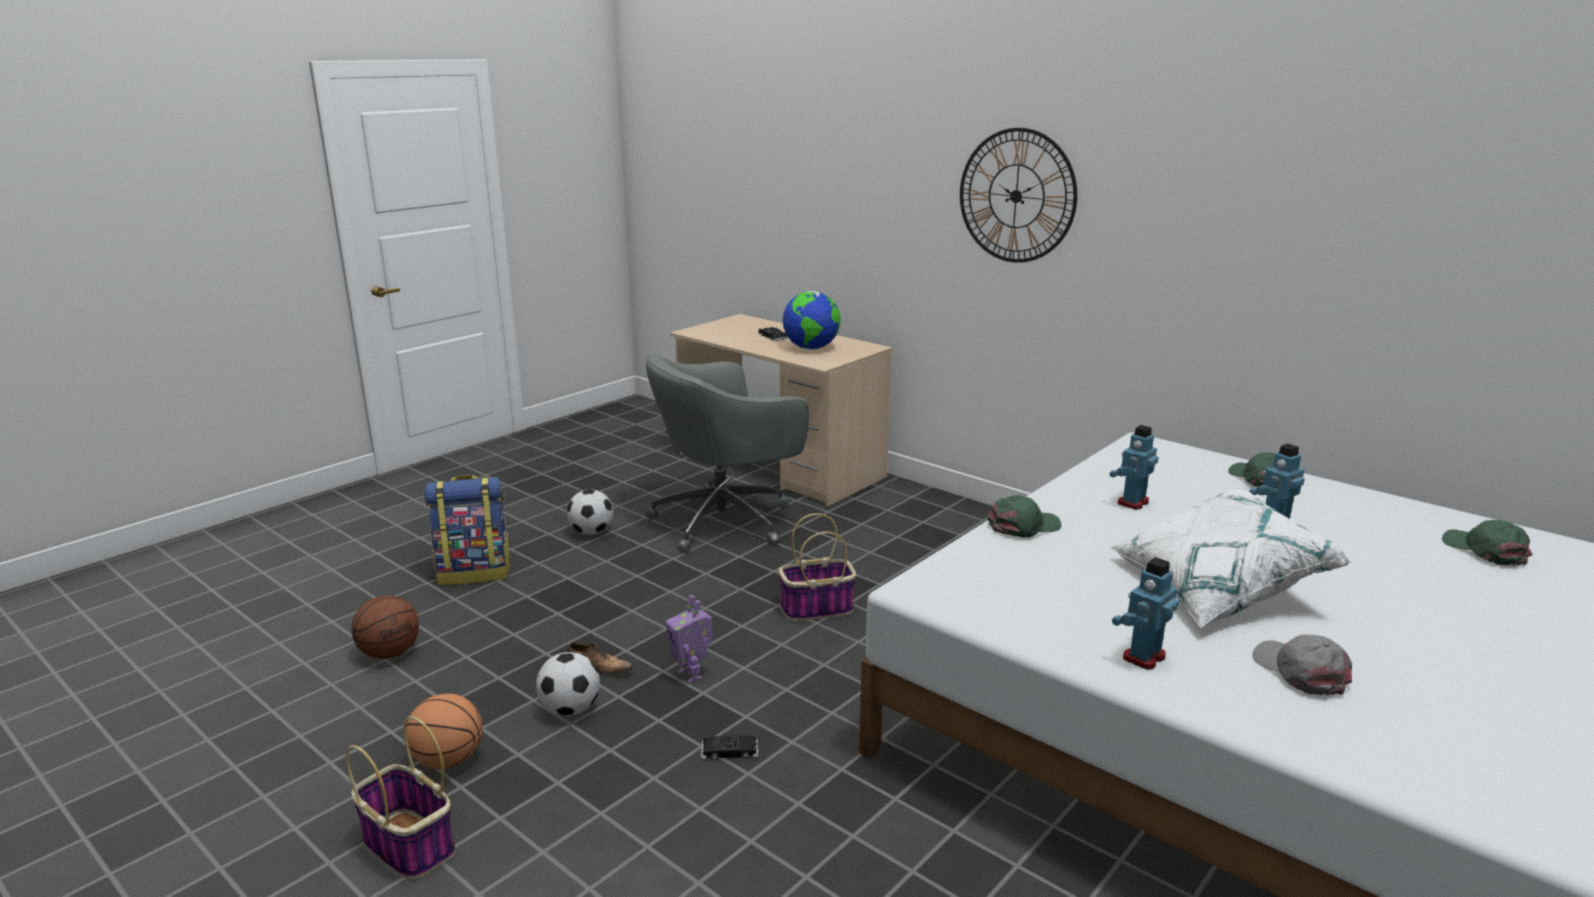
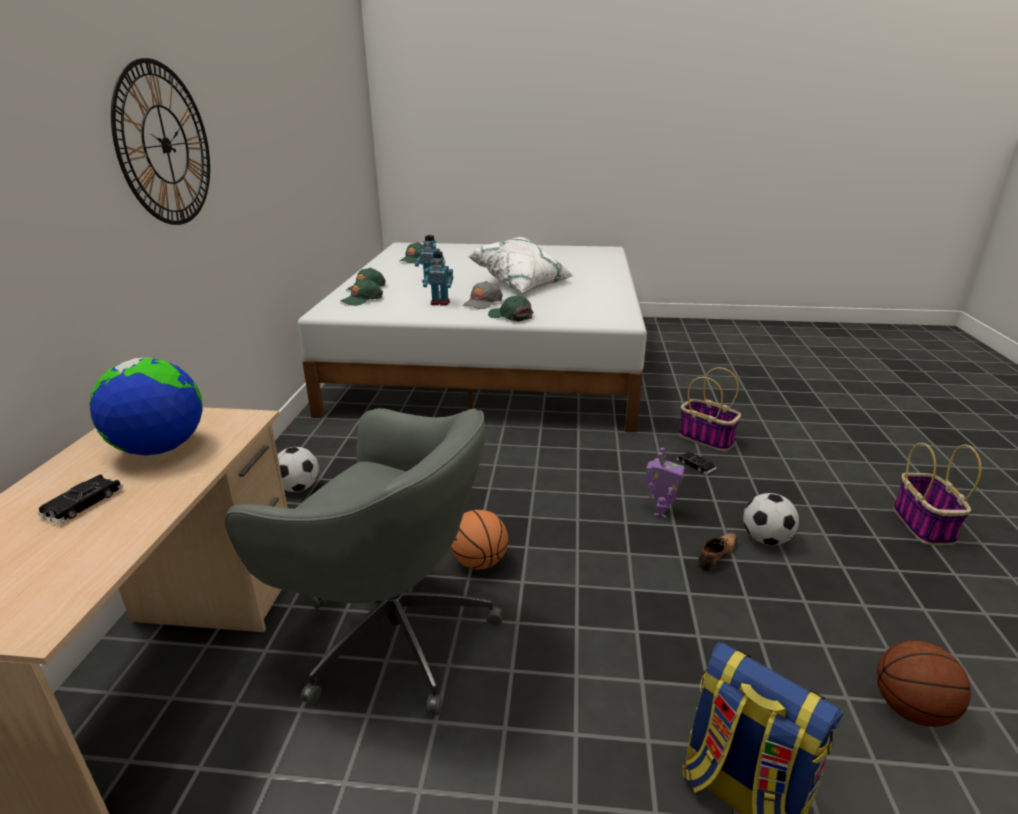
camera: 125 degrees left, 5 degrees up
basketball [406,694,483,769] -> basketball moved to [451,510,508,570]
football [567,489,613,535] -> football moved to [277,447,319,492]
shoe [567,642,633,675] -> shoe turned 60 degrees clockwise [698,533,737,571]
basket [778,513,856,621] -> basket moved to [679,367,741,451]
toy robot [1112,557,1179,670] -> none
grey cap [1252,634,1352,695] -> grey cap moved to [463,281,503,309]
none -> green cap [341,279,383,306]

